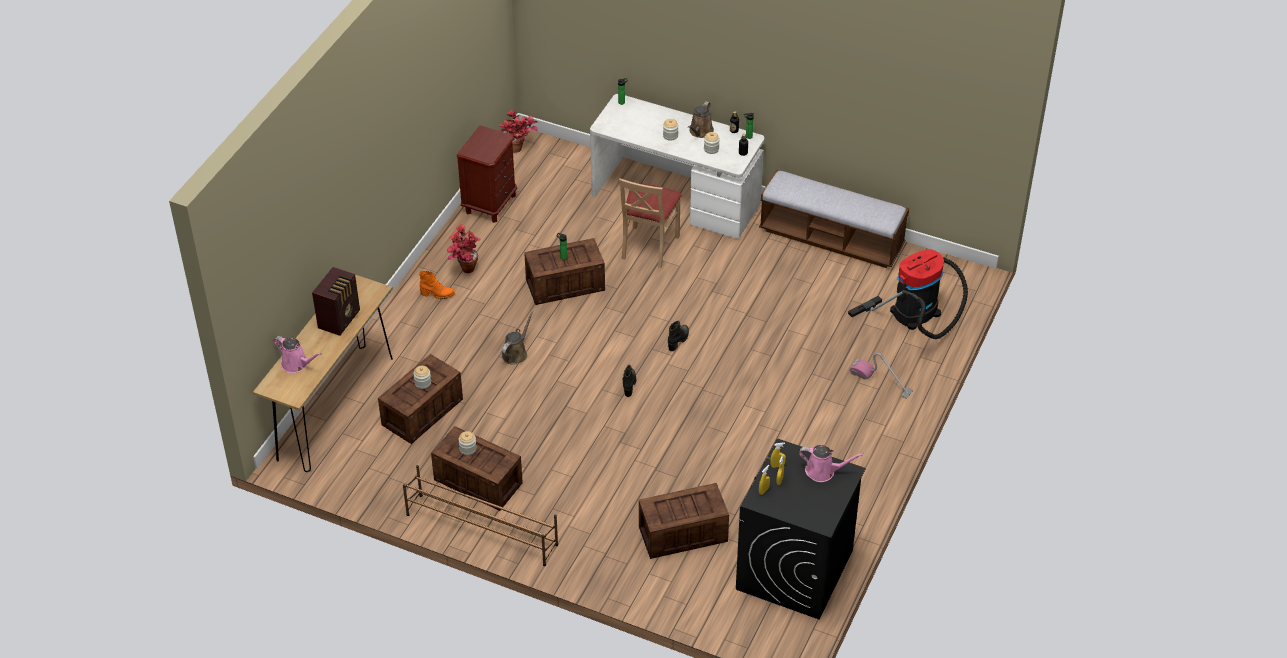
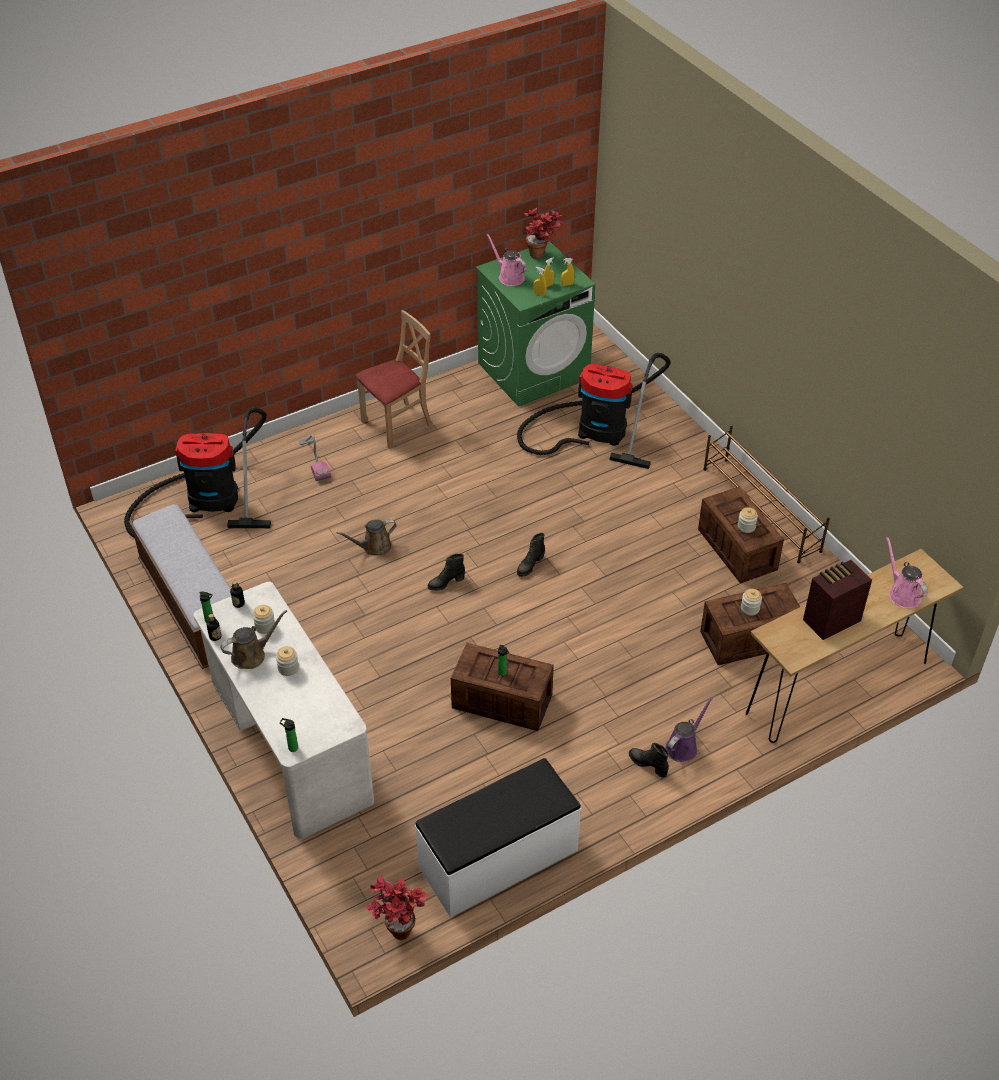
camera: 145 degrees left, 0 degrees up
orange boot [419,271,455,299] -> black boot [629,743,669,778]
potted plant [447,224,481,273] -> potted plant moved to [524,207,564,259]
brown nightstand [457,125,517,223] -> white bench [415,758,581,917]
brown watering can [502,310,534,365] -> brown watering can moved to [337,519,396,556]
beige chair [619,178,682,268] -> beige chair moved to [355,310,432,449]
crate [639,483,729,559] -> vacuum cleaner [517,353,671,469]
black washing machine [736,439,866,620] -> green washing machine [476,241,595,407]
none -> purple watering can [665,697,713,762]

